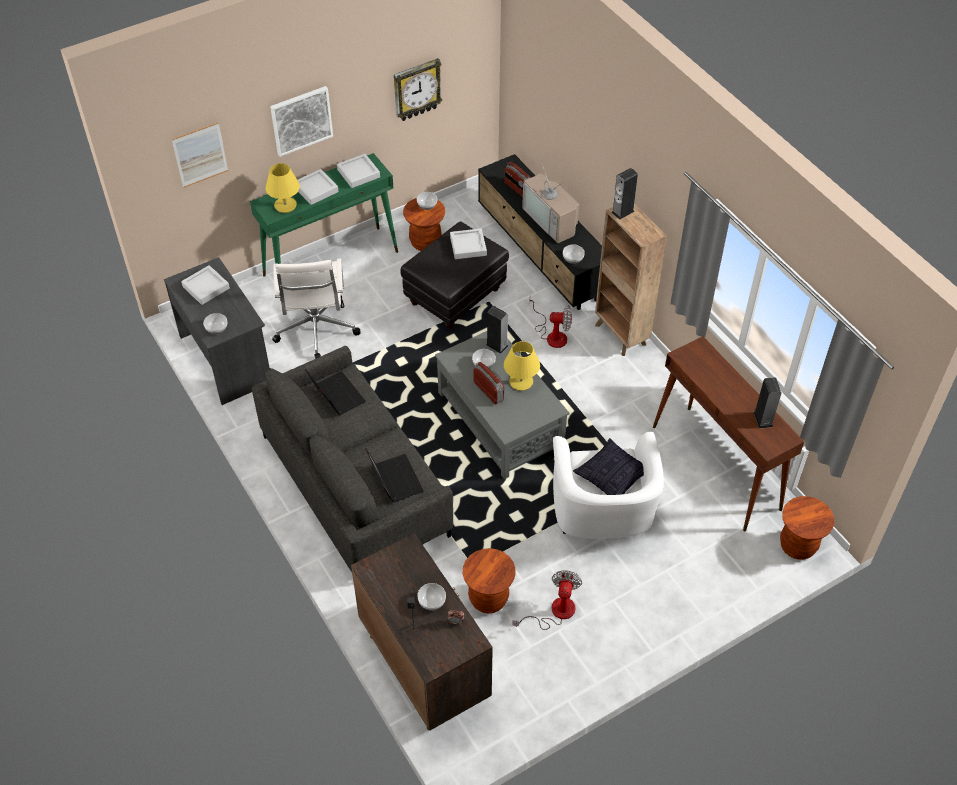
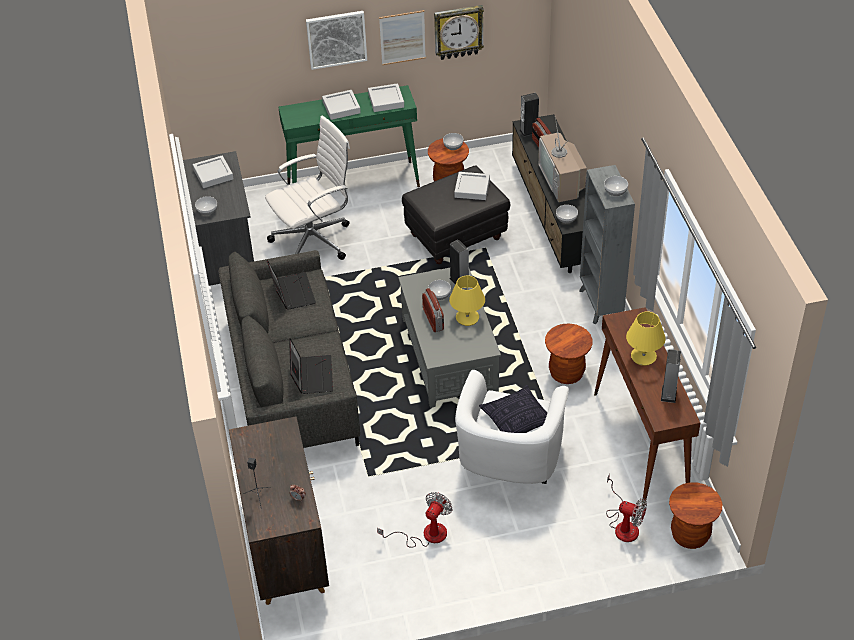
camera: 20 degrees right, 5 degrees down
picture [172,122,229,188] -> picture moved to [379,10,426,65]
yellow table lamp [265,163,300,213] -> yellow table lamp moved to [626,311,666,366]
white office chair [272,258,361,359] -> white office chair turned 135 degrees counterclockwise [265,116,350,260]
bowl [417,583,446,610] -> bowl moved to [604,176,628,196]
brown stool [463,548,515,613] -> brown stool moved to [545,324,592,384]
fan [529,300,572,348] -> fan moved to [606,473,647,542]
brown bookcase [595,203,667,356] -> grey bookcase [579,165,635,324]
speaker [611,168,638,219] -> speaker moved to [519,93,539,137]

